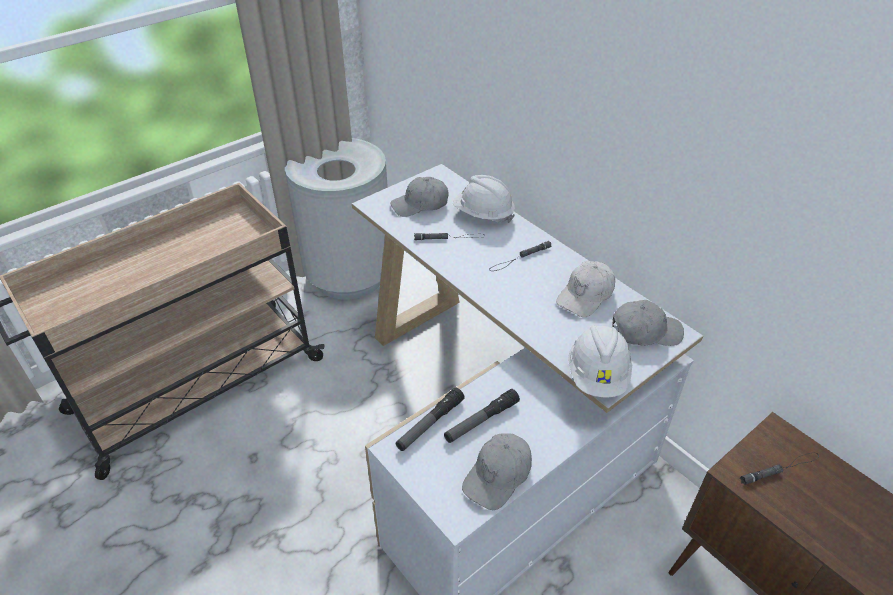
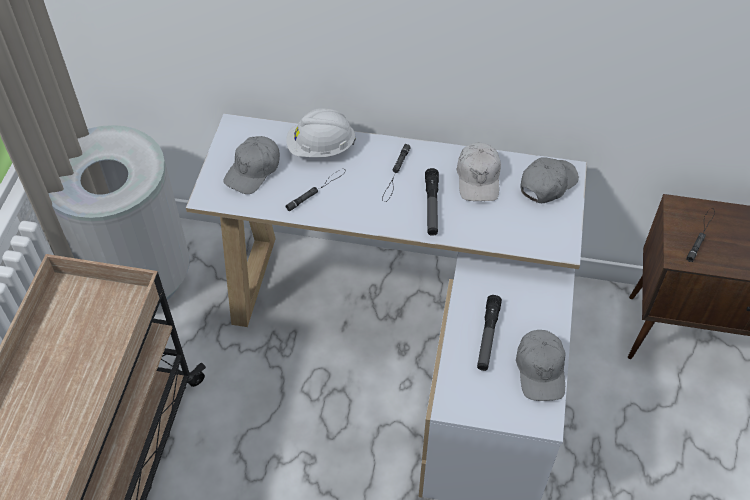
camera: 40 degrees left, 10 degrees up
flashlight [396,387,465,451] -> flashlight moved to [425,168,439,236]
white hard hat [568,325,632,397] -> none

